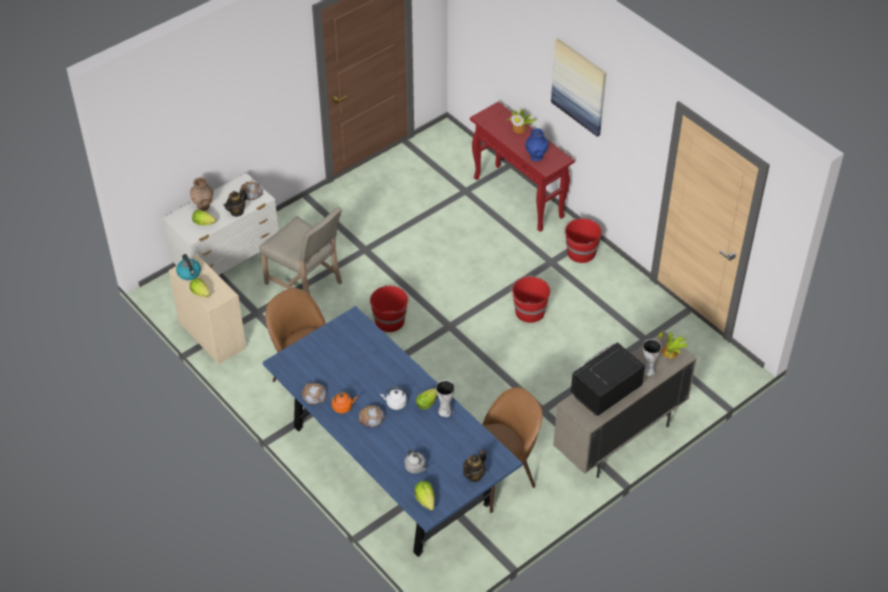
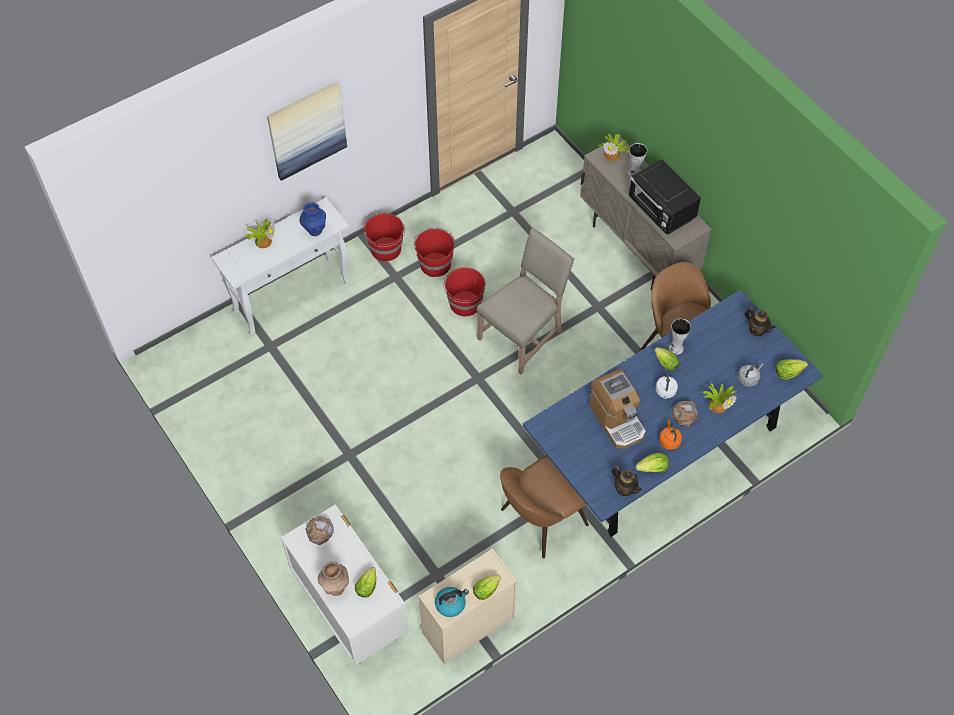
camera: 85 degrees left, 10 degrees up
teapot [223,188,248,217] -> teapot moved to [611,465,642,496]
beige chair [260,207,342,295] -> beige chair moved to [477,228,574,374]
bread [301,382,327,405] -> lettuce [635,452,669,472]
red bucket [370,285,410,332] -> red bucket moved to [414,228,455,277]
red console table [470,102,575,232] -> white console table [211,197,350,336]
none -> coffee machine [589,369,646,449]
none -> potted plant [702,383,737,413]

